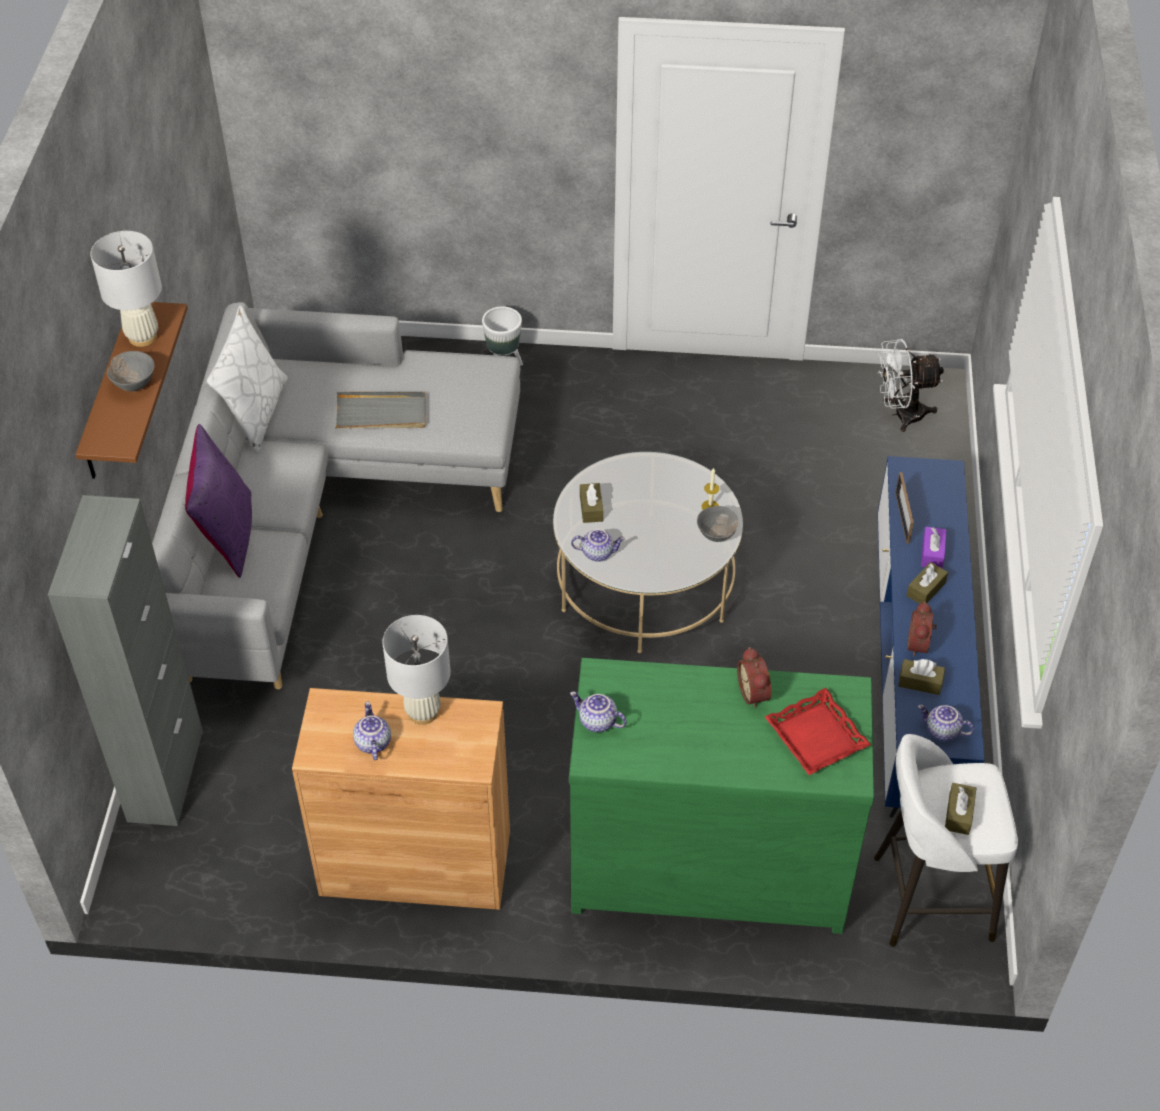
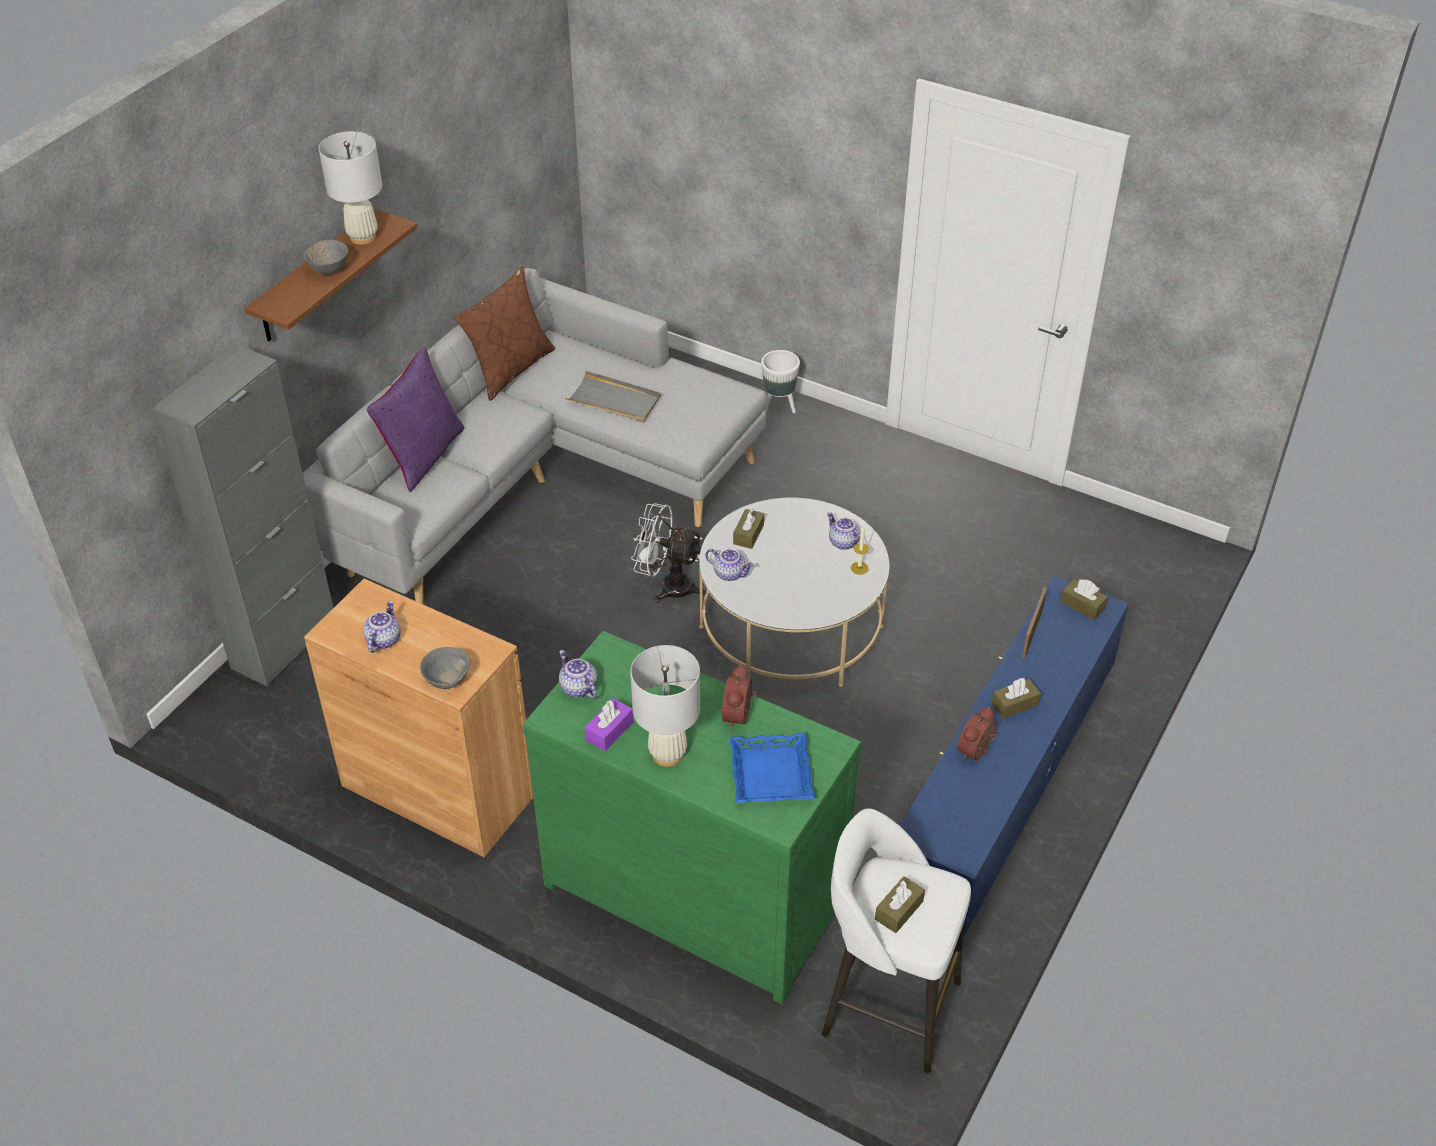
camera: 25 degrees right, 5 degrees down
white pillow [207,305,288,454] -> brown pillow [454,266,555,401]
white table lamp [382,615,451,725] -> white table lamp moved to [630,645,700,767]
grey bowl [697,506,738,542] -> grey bowl moved to [420,647,470,689]
red tray [765,688,871,775] -> blue tray [730,733,815,803]
white fan [878,339,944,432] -> white fan moved to [631,503,705,603]
brown tissue box [898,659,945,695] -> brown tissue box moved to [1060,579,1108,620]
teapot [918,704,974,741] -> teapot moved to [827,512,860,550]
purple tissue box [921,527,946,568] -> purple tissue box moved to [584,698,634,751]

